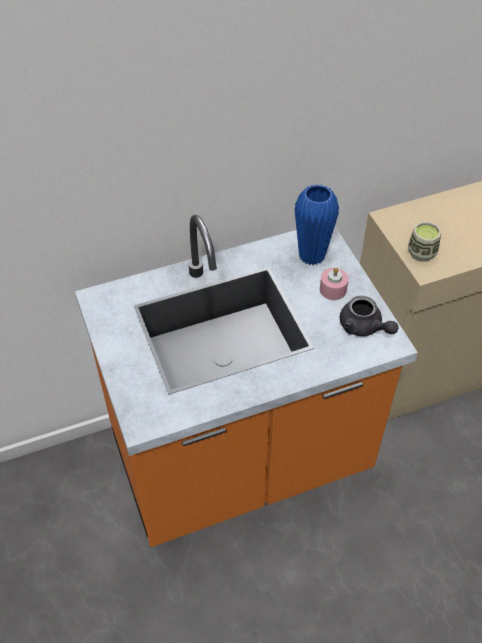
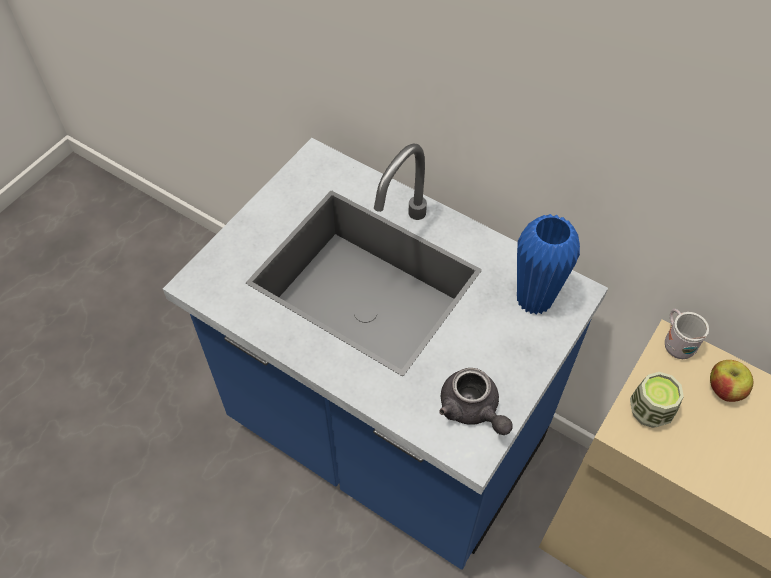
camera: 55 degrees right, 5 degrees up
orange counter [75,215,418,547] -> blue counter [163,138,608,570]
pink candle [320,267,349,300] -> none
grey teapot [340,296,399,336] -> grey teapot turned 45 degrees counterclockwise [439,368,513,435]
none -> white mug [665,309,709,359]
none -> apple [710,360,753,402]

